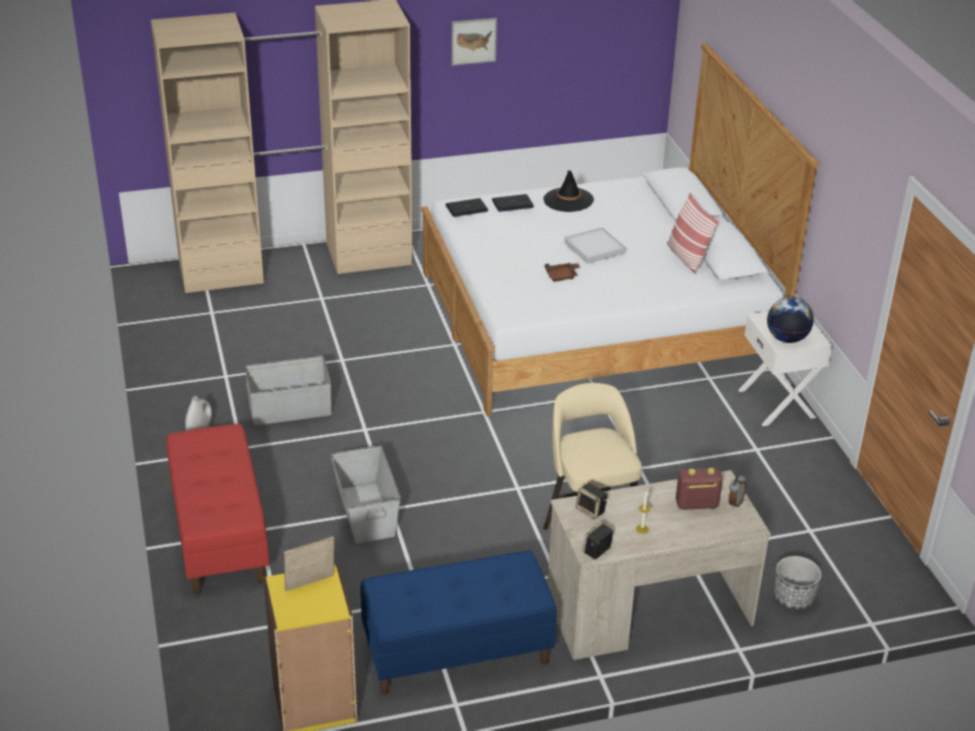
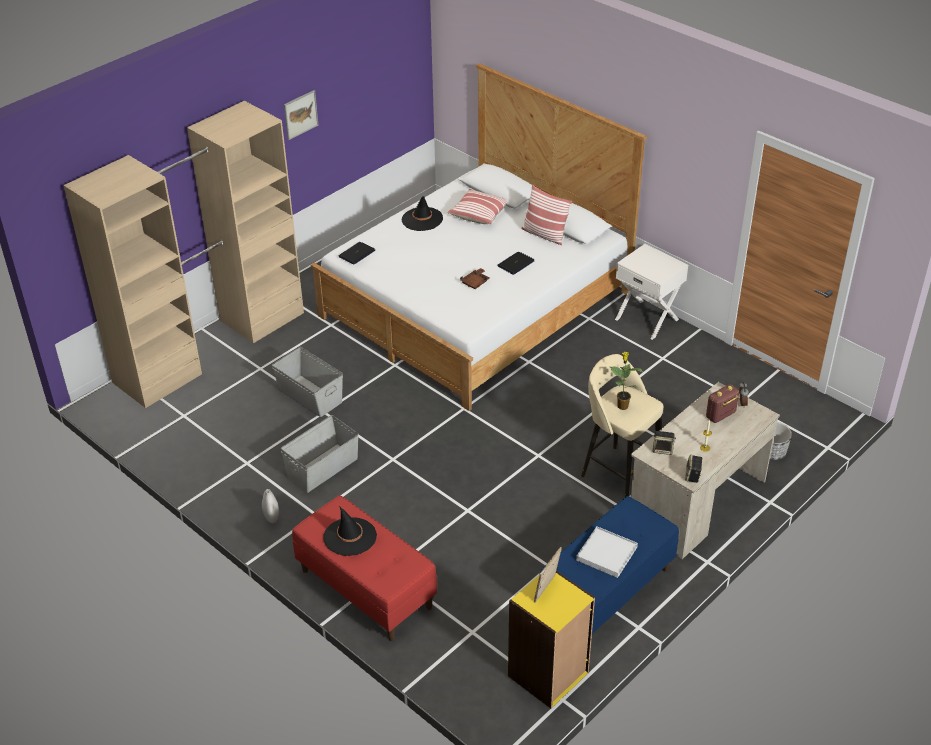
camera: 30 degrees left, 5 degrees up
grey storage box [331,445,401,543] -> grey storage box moved to [272,347,343,417]
laptop [492,194,534,212] -> laptop moved to [498,252,535,275]
white tray [564,227,626,264] -> white tray moved to [576,526,638,578]
globe [767,297,813,343] -> none
none -> black hat [323,506,377,556]
none -> pillow [448,189,508,224]
none -> potted plant [610,352,644,410]

